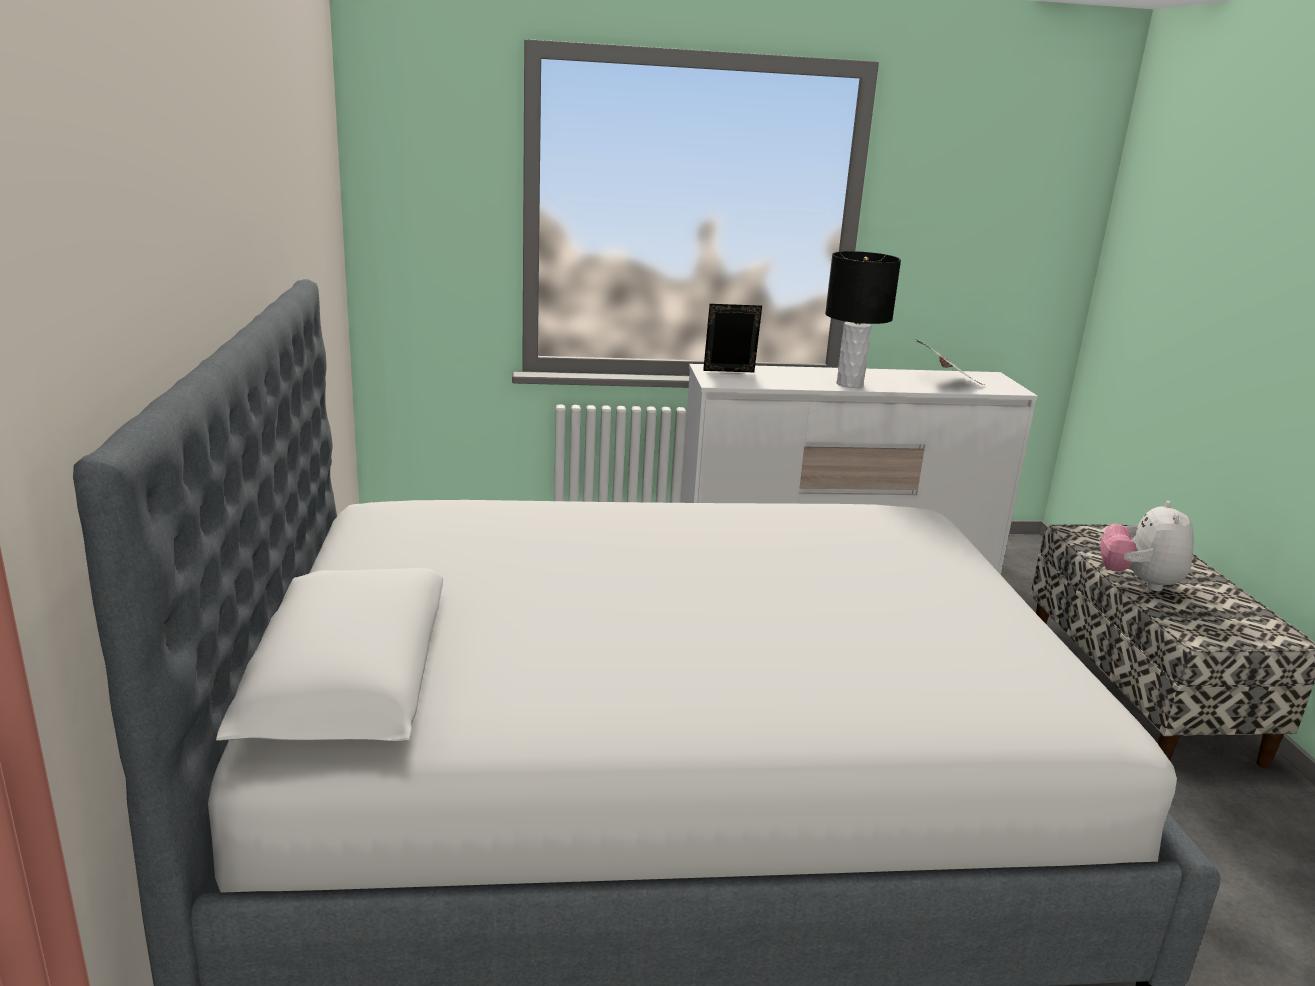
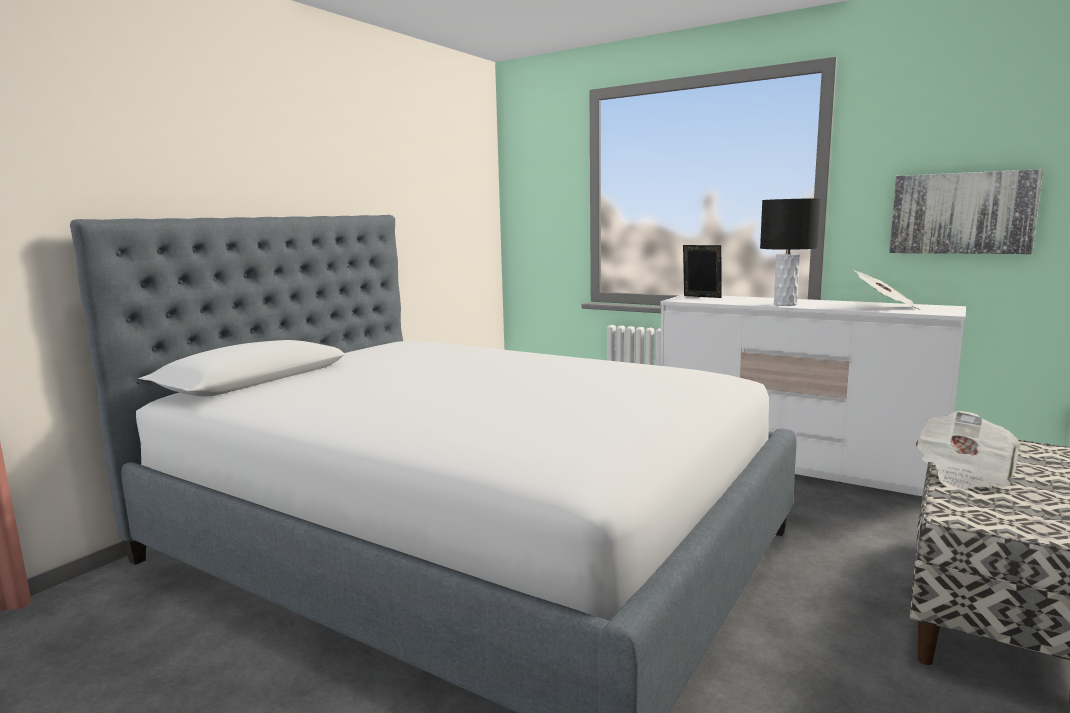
camera: 40 degrees right, 10 degrees down
plush toy [1100,501,1194,591] -> newspaper [916,411,1021,489]
none -> picture [889,169,1043,254]

